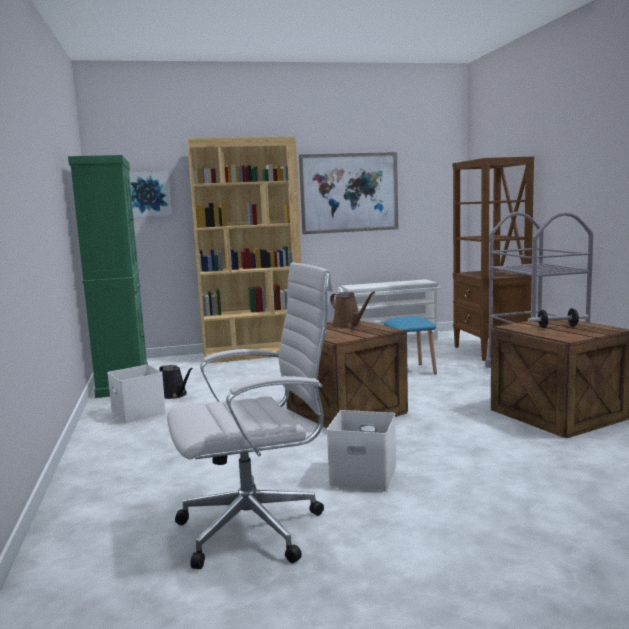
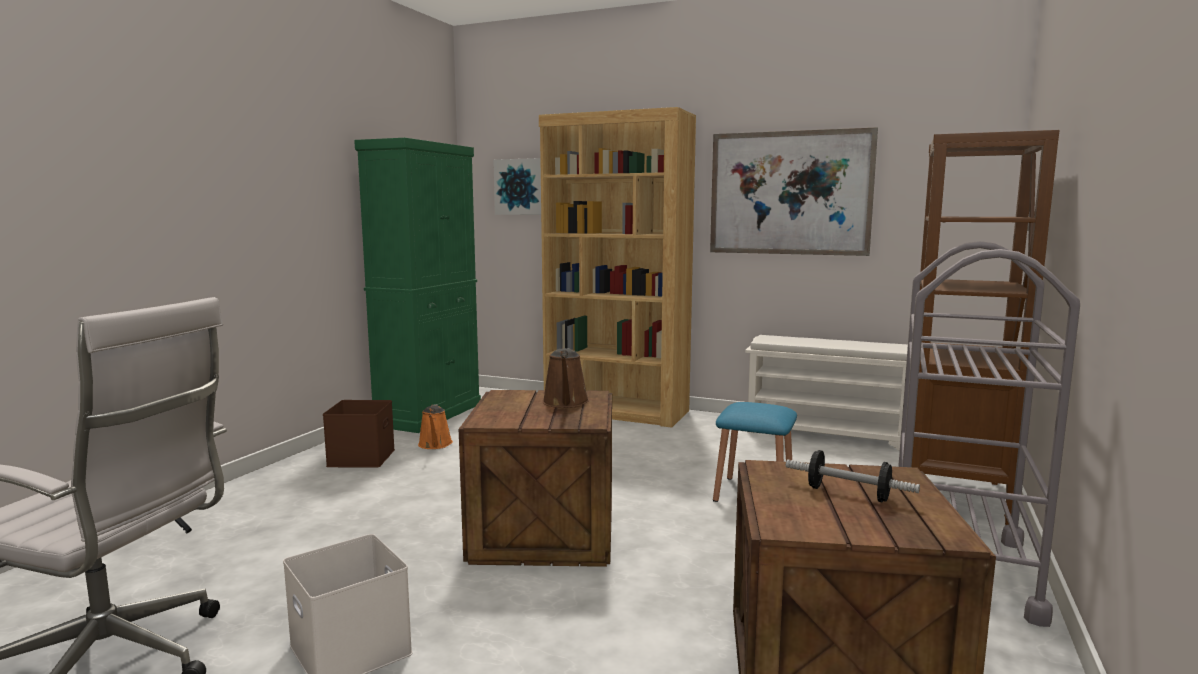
camera: 35 degrees right, 0 degrees up
white storage box [107,365,166,424] -> brown storage box [323,400,395,468]
black watering can [159,365,193,399] -> orange watering can [418,404,453,449]

